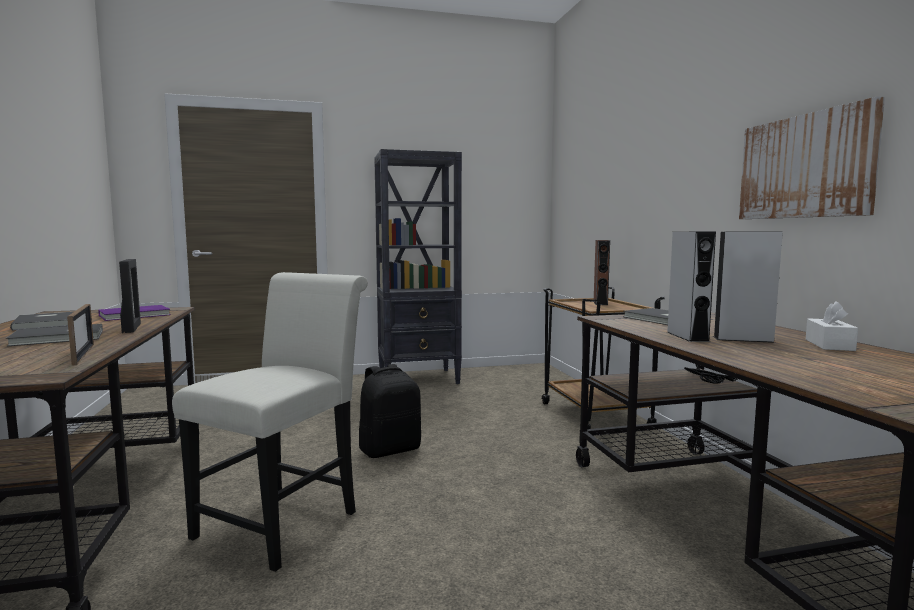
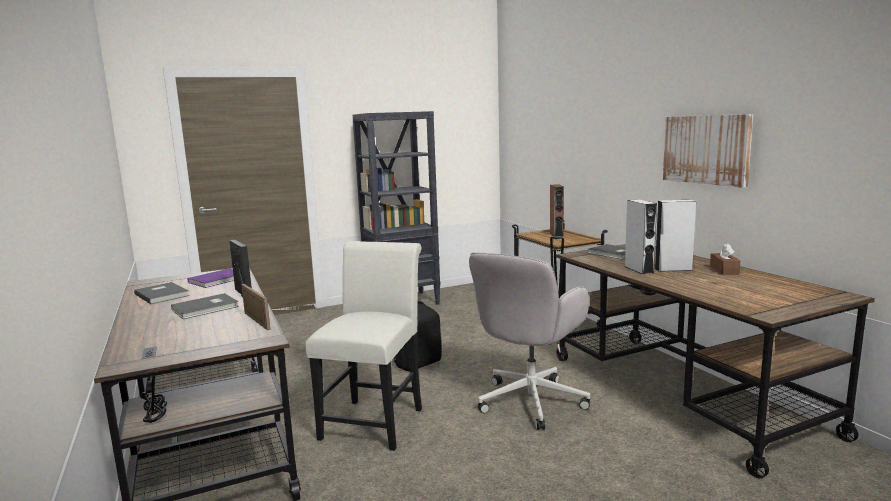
camera: 10 degrees left, 5 degrees up
white tissue box [806,301,858,351] -> brown tissue box [710,243,740,275]
none -> grey office chair [469,253,590,430]

